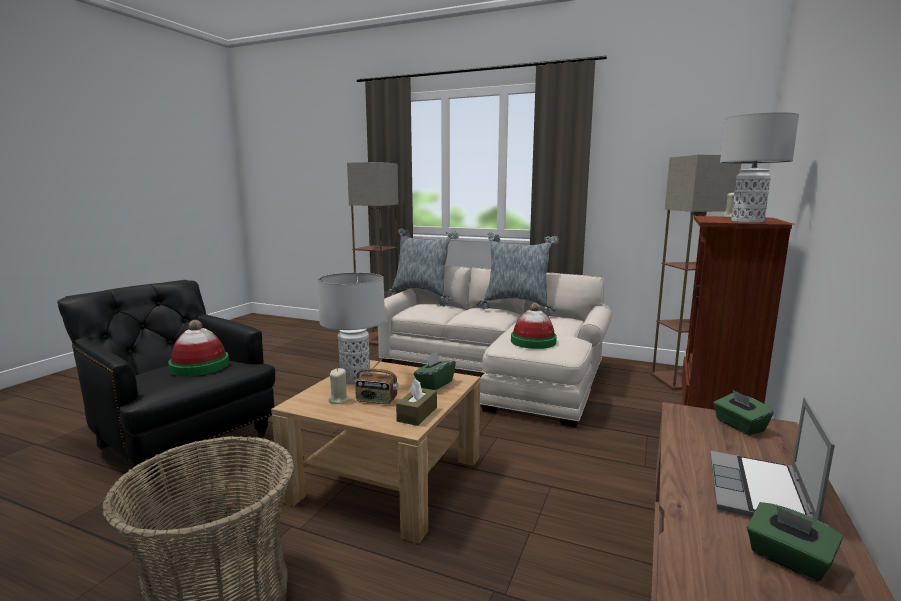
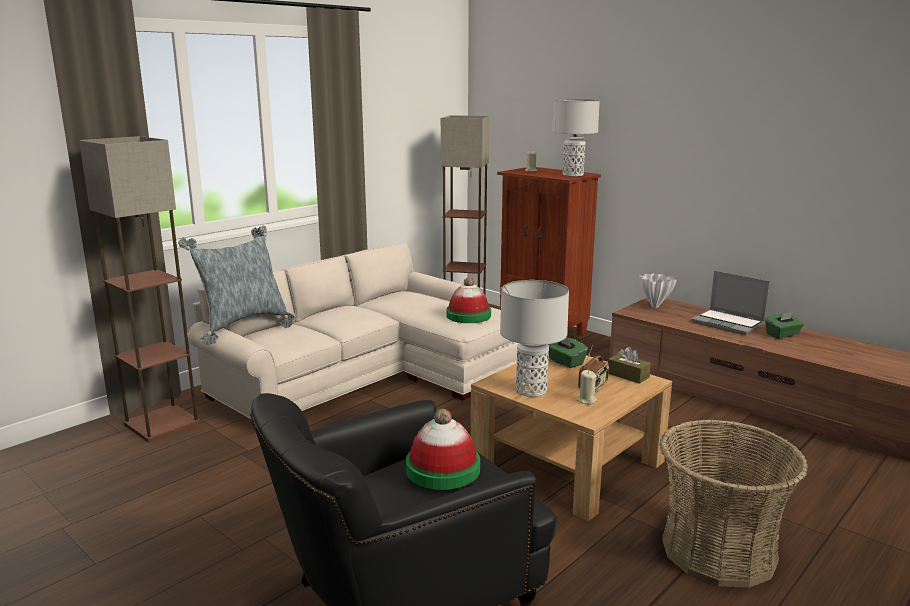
camera: 70 degrees left, 5 degrees up
pillow [476,232,559,317] -> none
green tissue box [713,390,774,435] -> white vase [639,273,677,308]

